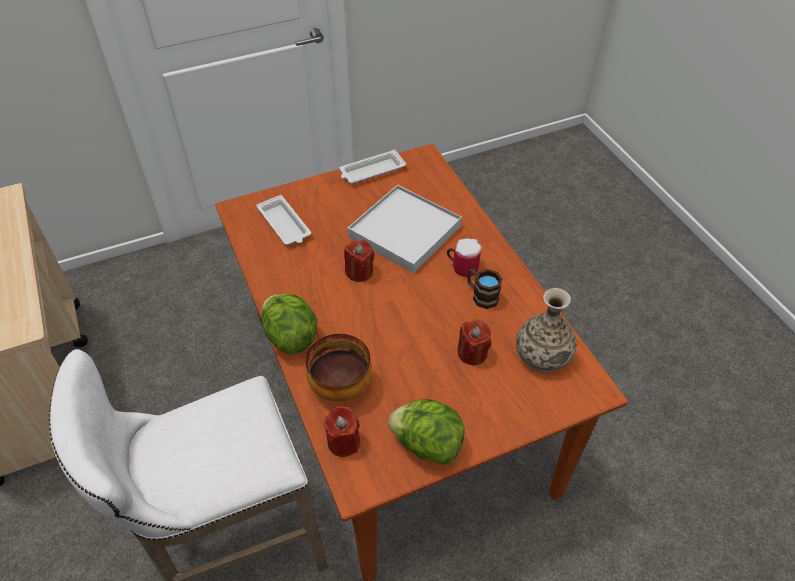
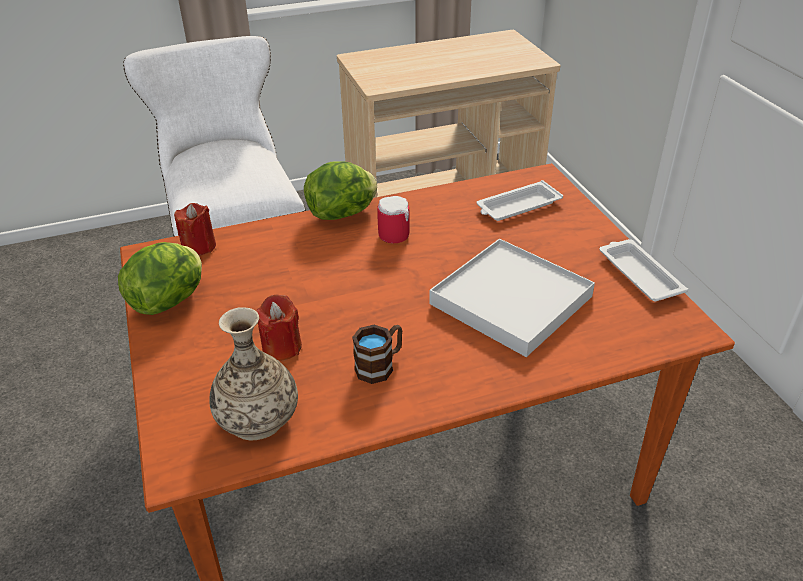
camera: 95 degrees right, 10 degrees down
bowl [305,334,372,401] -> none
red candle [344,240,375,282] -> none
mug [447,238,482,277] -> mug moved to [377,196,410,243]

